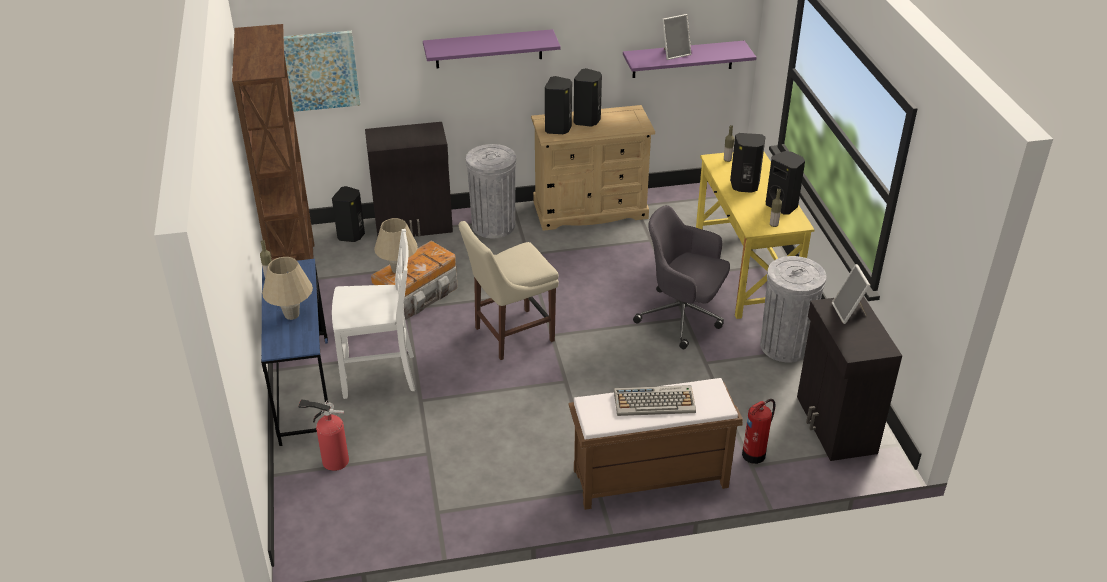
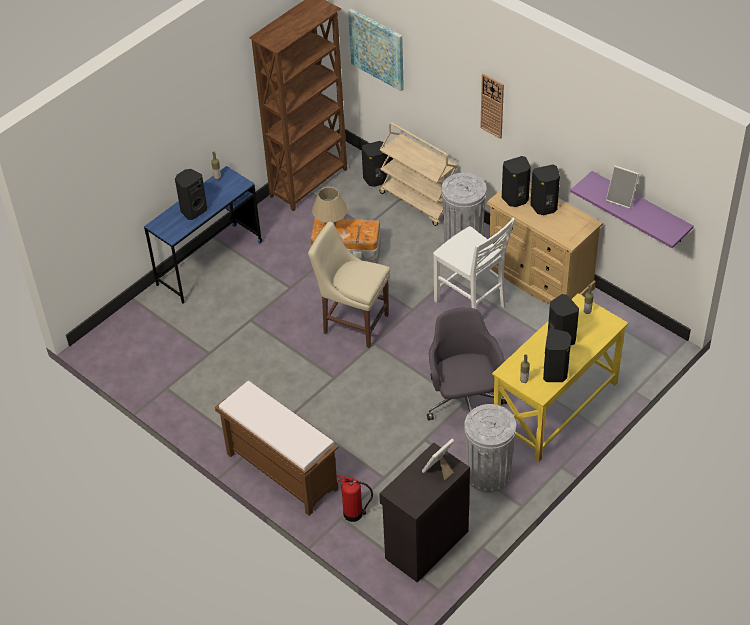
camera: 55 degrees right, 10 degrees up
beige table lamp [262,257,313,320] -> black speaker [175,169,207,220]
fire extinguisher [298,399,349,471] -> none
white chair [332,229,415,399] -> white chair moved to [433,218,515,309]
black cabinet [365,122,453,237] -> beige cart [379,122,457,226]
purple shelf [423,29,561,68] -> wall clock [480,73,504,139]
keyboard [614,385,696,416] -> none

